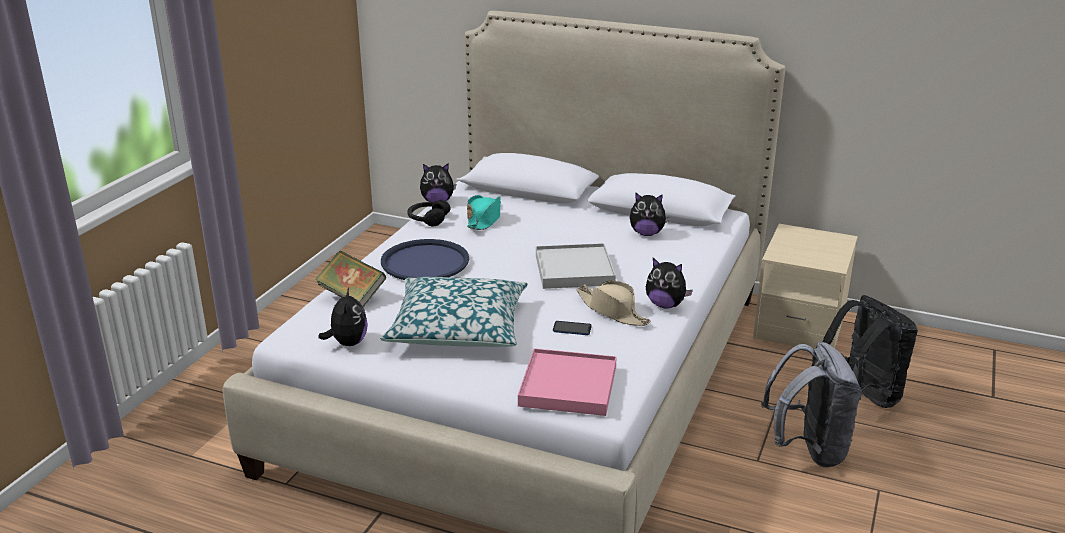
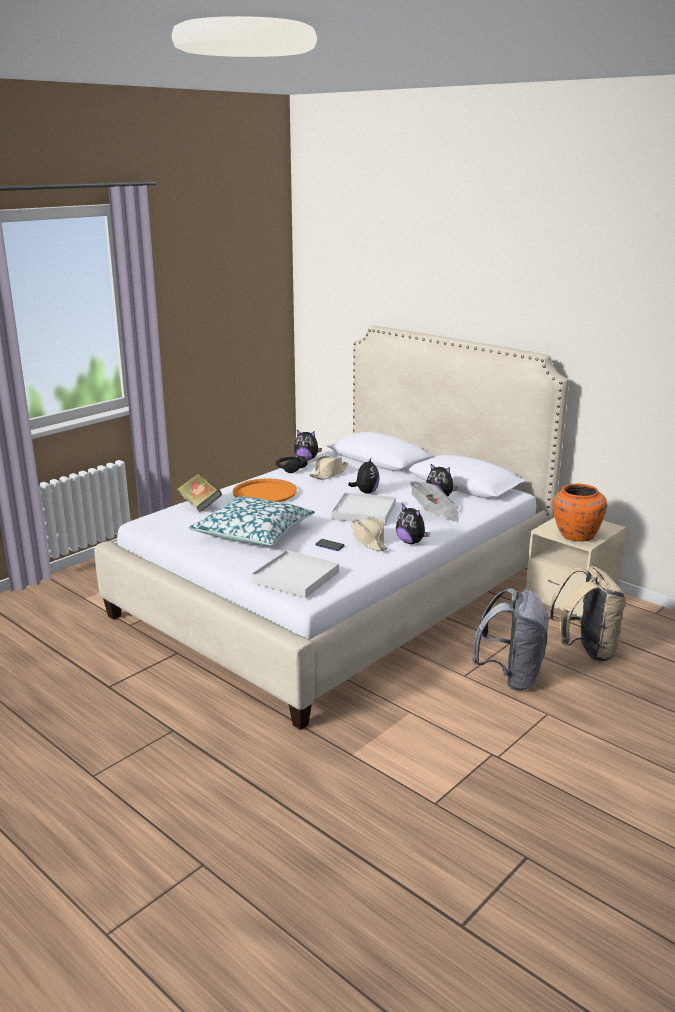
camera: 20 degrees right, 5 degrees down
plush toy [318,288,368,346] -> plush toy moved to [348,458,380,494]
blue tray [381,239,469,280] -> orange tray [233,479,297,502]
turquoise hat [467,195,501,230] -> beige hat [309,456,349,480]
pink tray [518,348,617,416] -> white tray [251,550,339,598]
black backpack [823,295,918,408] -> beige backpack [548,566,626,662]
none -> newspaper [410,481,459,522]
none -> orange vase [553,483,607,542]

